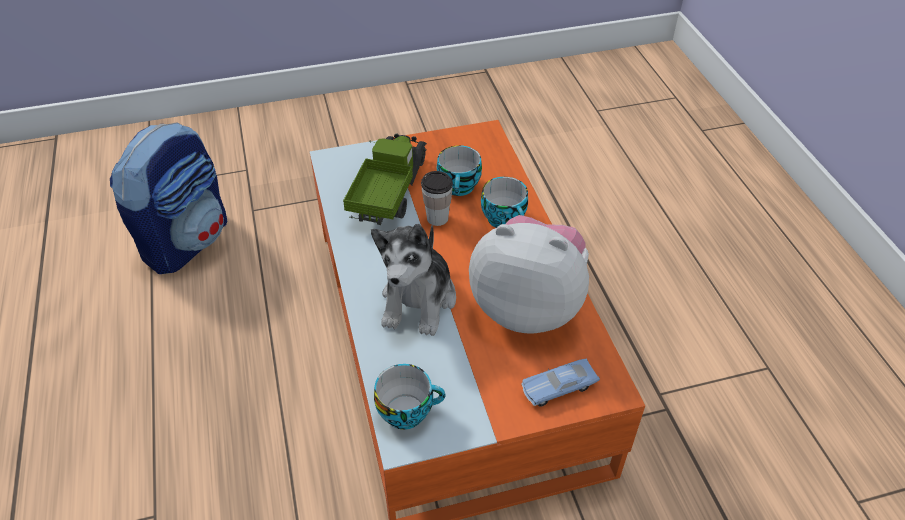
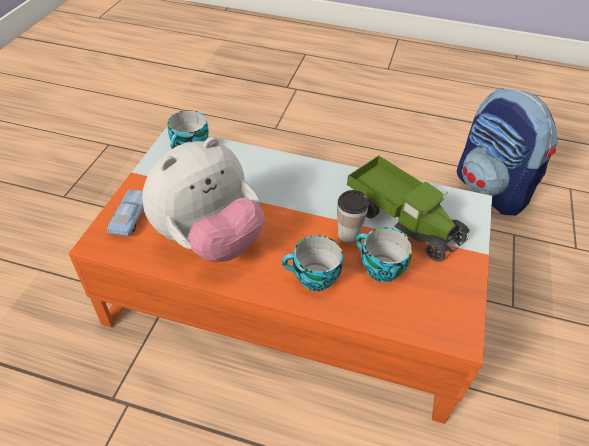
camera: 120 degrees right, 0 degrees up
plush toy [371,224,456,336] -> none

